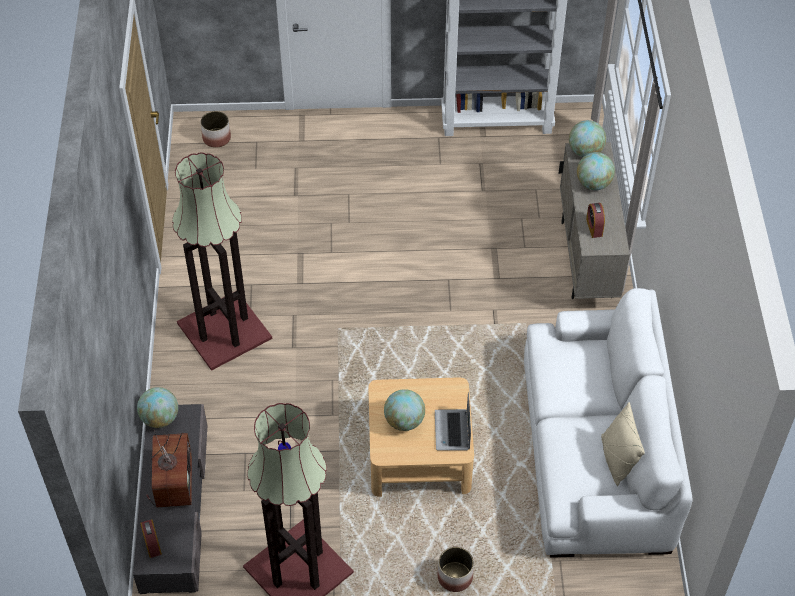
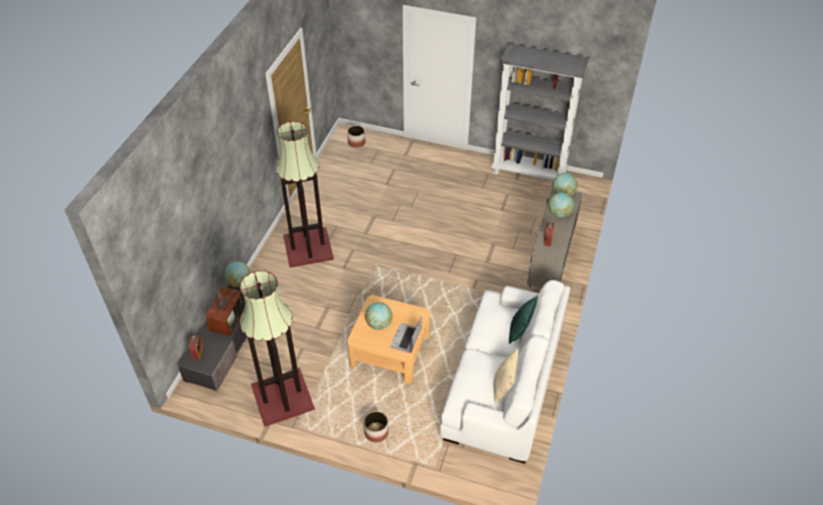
camera: 20 degrees right, 5 degrees down
none -> green pillow [509,295,538,344]

